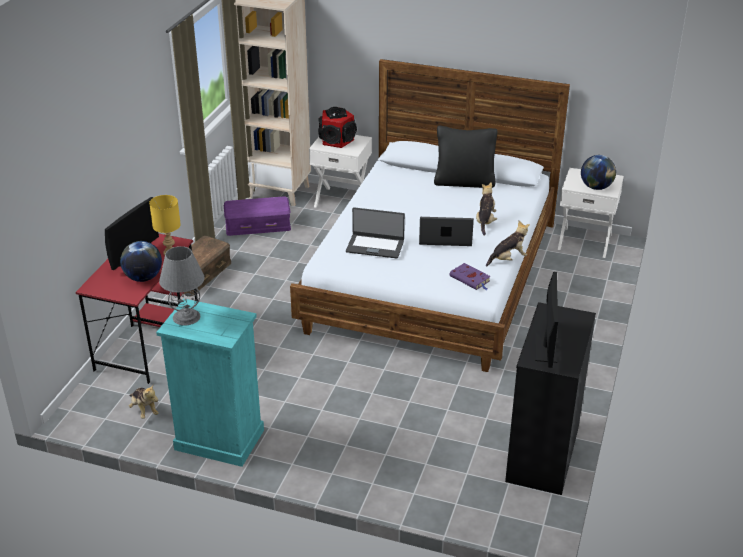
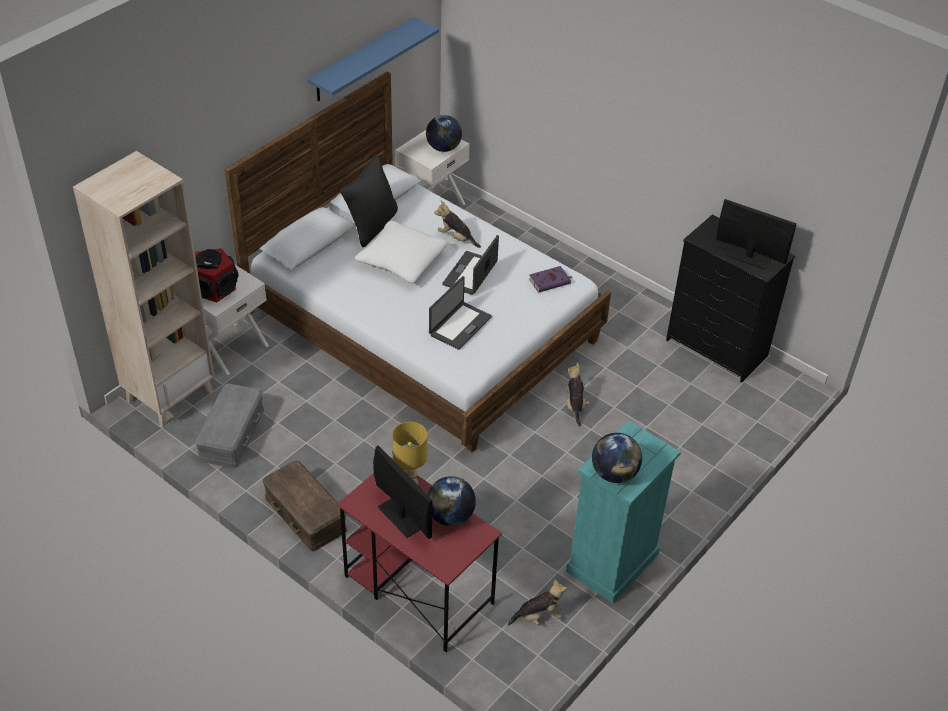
camera: 70 degrees left, 10 degrees up
grey table lamp [159,246,205,325] -> globe [592,433,642,483]
purple storage box [224,196,291,236] -> grey storage box [195,383,264,468]
plush toy [486,221,530,267] -> plush toy moved to [567,363,590,426]
none -> blue shelf [307,17,439,101]
none -> white pillow [354,220,448,283]

